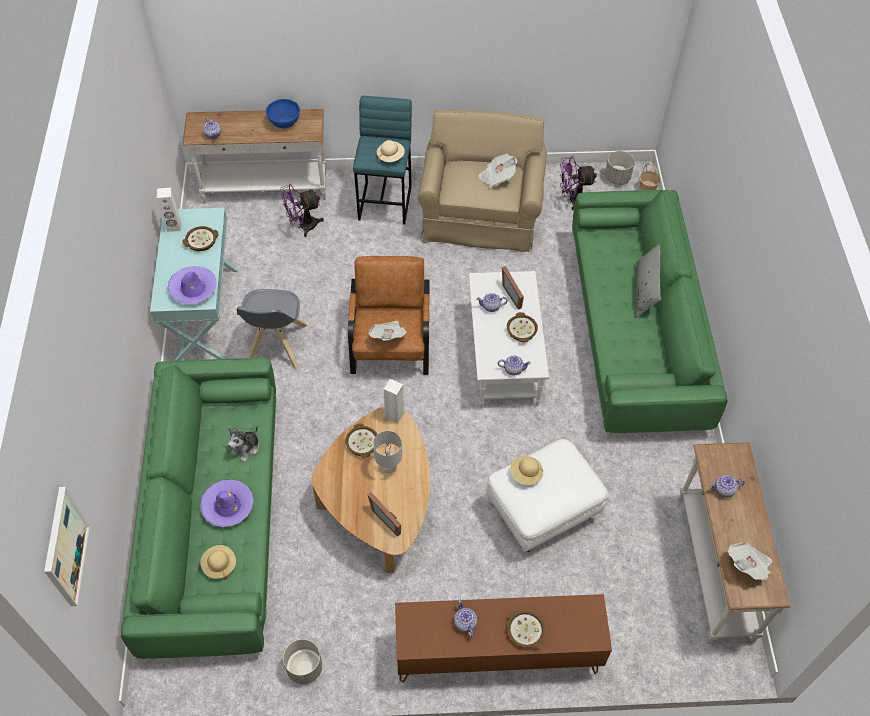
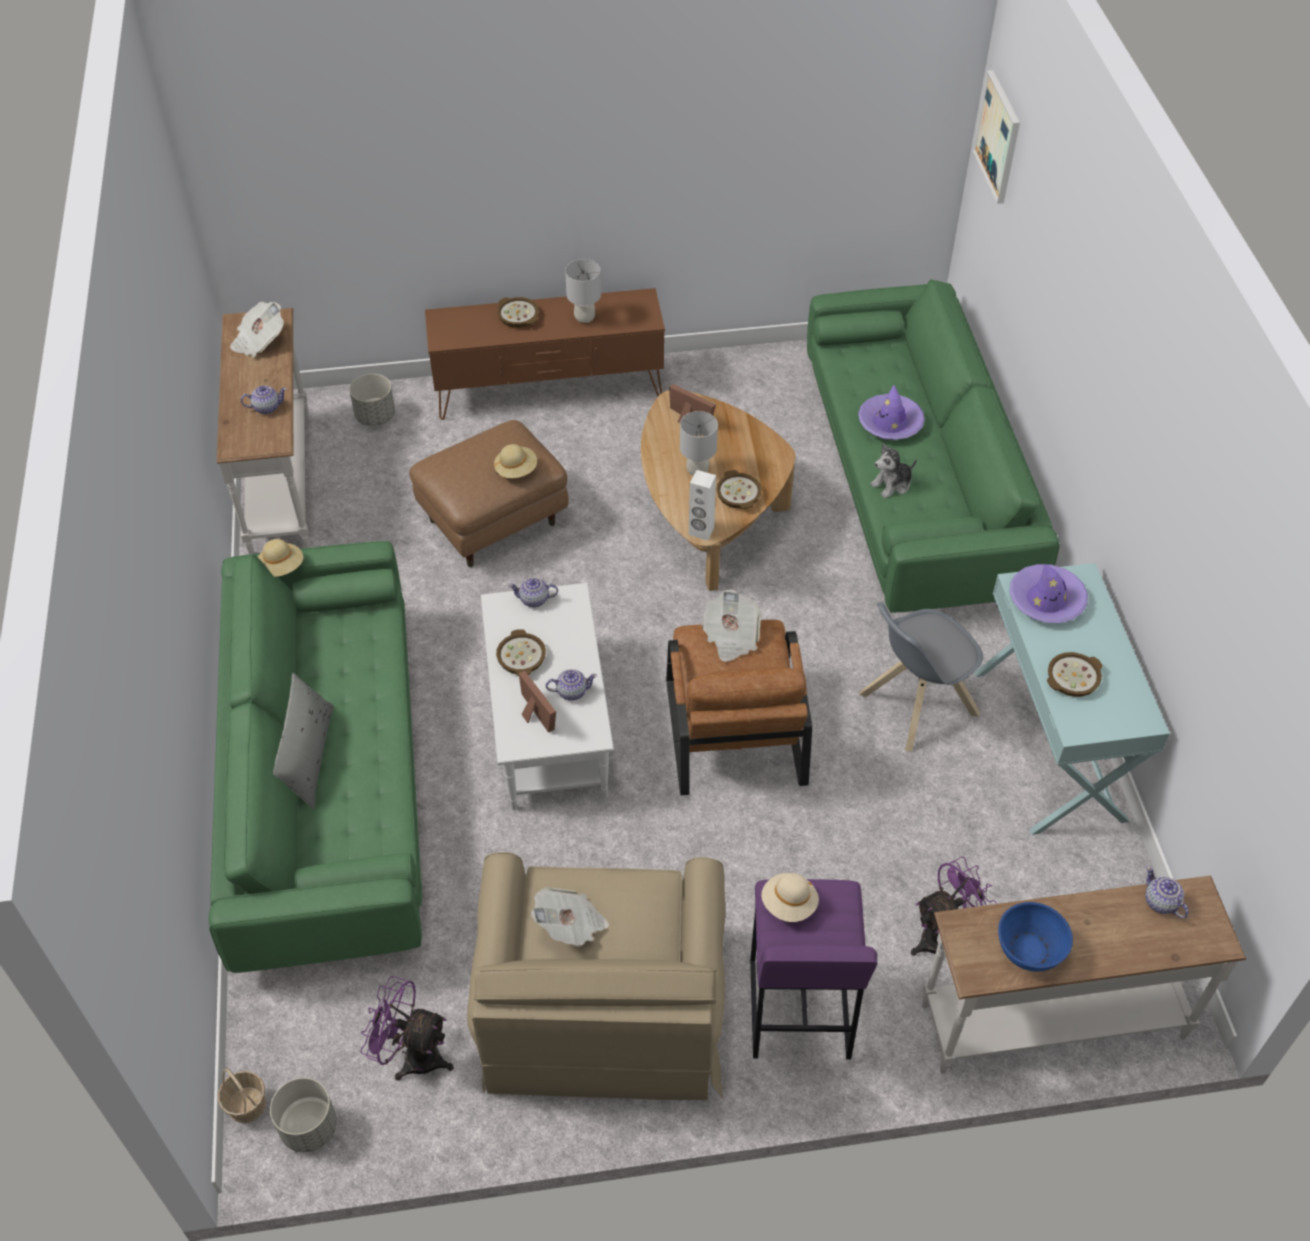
camera: 175 degrees right, 5 degrees down
white speaker [157,188,181,232] -> none
beige hat [200,545,236,580] -> beige hat moved to [258,539,303,577]
plush toy [228,426,259,462] -> plush toy turned 150 degrees counterclockwise [870,443,917,498]
grey chair [237,289,307,369] -> grey chair turned 120 degrees counterclockwise [859,602,983,752]
grey planter [283,639,322,684] -> grey planter moved to [349,374,395,426]
turquoise stool [353,96,412,225] -> purple stool [750,879,877,1060]
teapot [454,599,477,638] -> grey table lamp [565,259,601,323]
white ottoman [486,439,608,552] -> brown ottoman [409,420,569,567]
purple fan [559,156,597,210] -> purple fan turned 150 degrees counterclockwise [360,976,454,1081]

